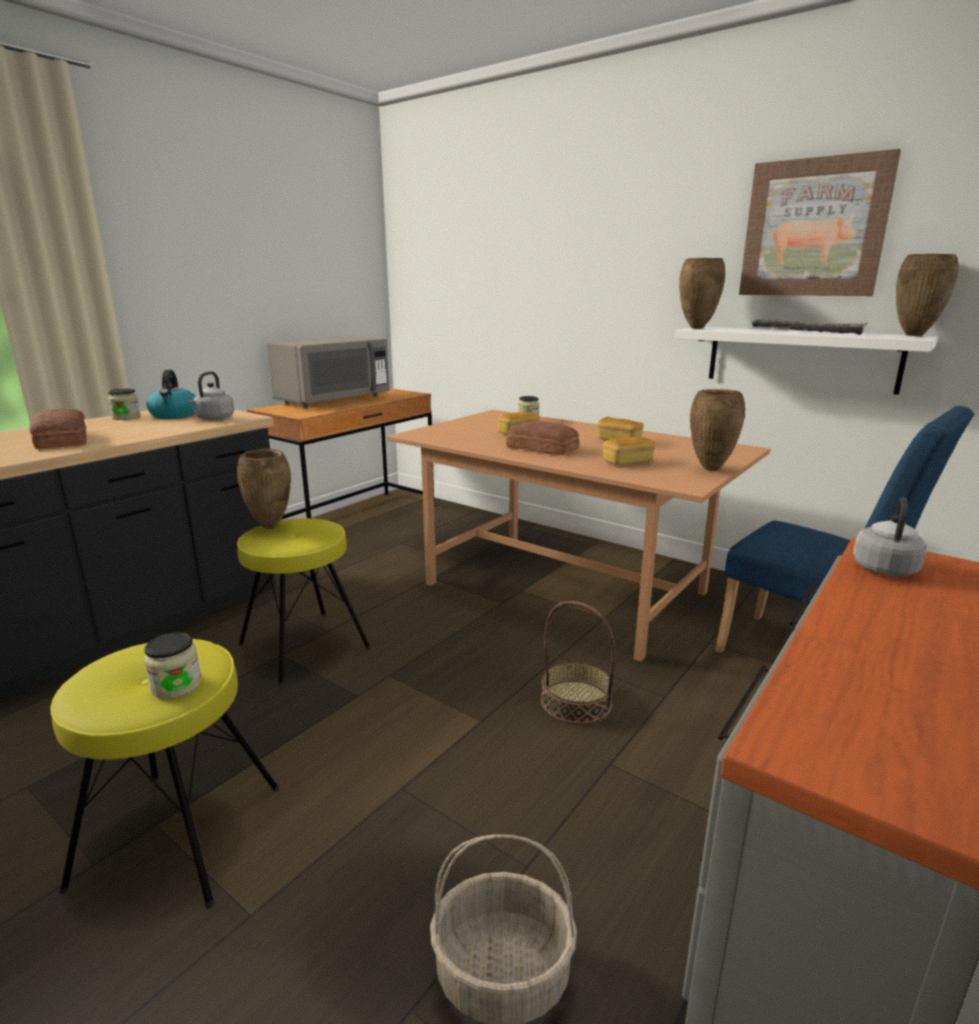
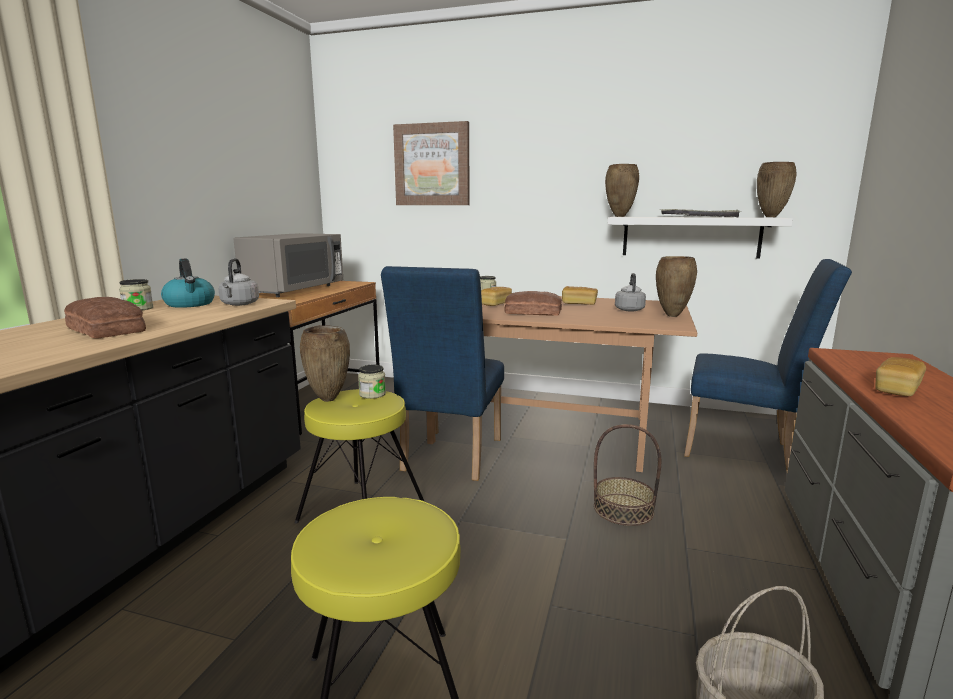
camera: 20 degrees left, 5 degrees down
jar [144,632,202,699] -> jar moved to [358,364,386,399]
bread [603,437,655,465] -> bread moved to [875,357,926,396]
picture [739,149,901,296] -> picture moved to [393,121,469,205]
grey kettle [853,497,927,577] -> grey kettle moved to [615,273,646,311]
none -> blue chair [381,266,504,481]

